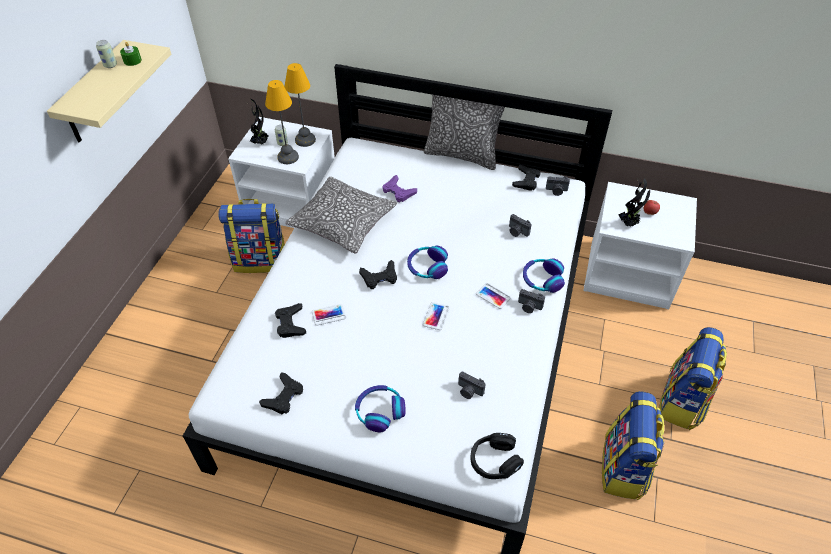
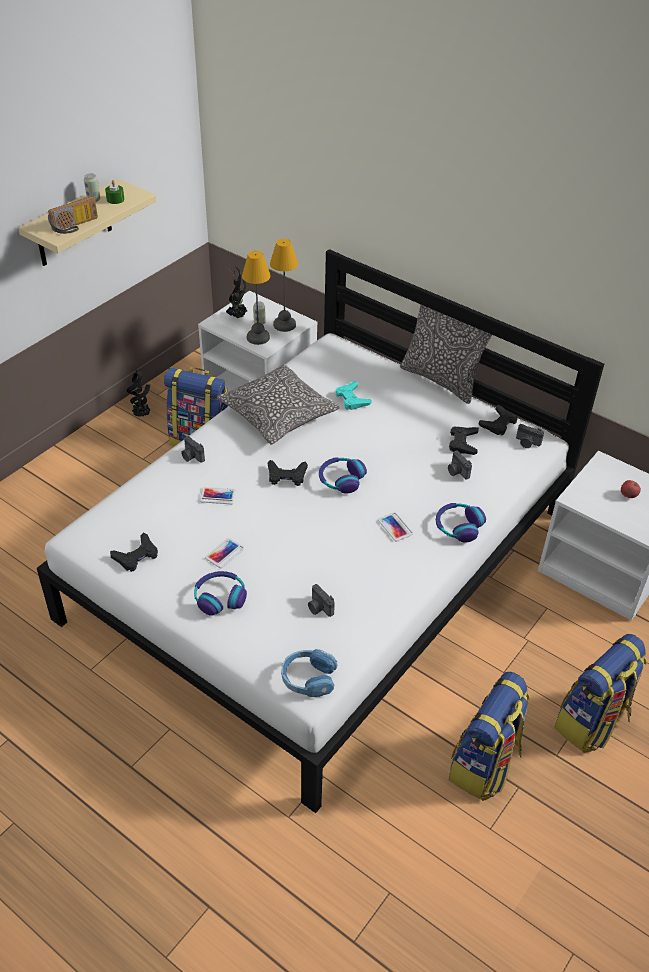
camera: 20 degrees right, 5 degrees down
black game controller [275,303,306,338] -> black game controller moved to [449,426,479,455]
purple game controller [382,175,417,202] -> turquoise game controller [336,381,372,410]
phone [423,302,450,330] -> phone moved to [205,538,245,568]
black headphones [470,433,524,479] -> blue headphones [281,649,337,697]
camera [518,289,545,313] -> camera moved to [181,436,205,463]
potted plant [618,178,650,227] -> potted plant moved to [127,370,150,417]
none -> radio [48,196,98,234]

